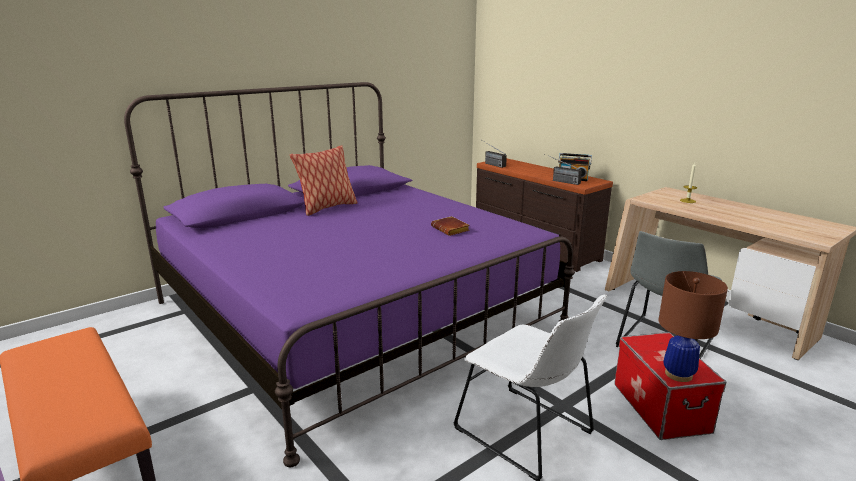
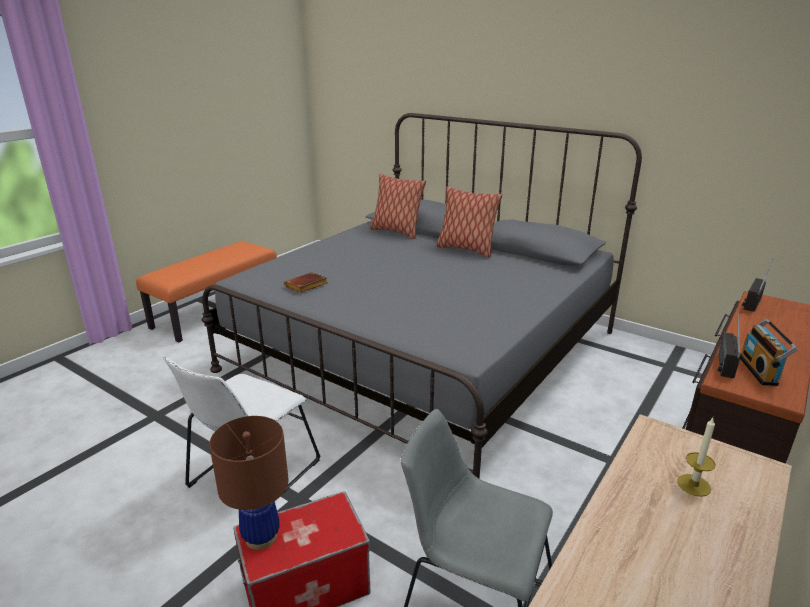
camera: 75 degrees right, 5 degrees up
purple bed [124,82,575,467] -> grey bed [202,113,642,479]
brown book [431,216,470,236] -> brown book moved to [284,272,328,293]
none -> pillow [370,174,426,239]

